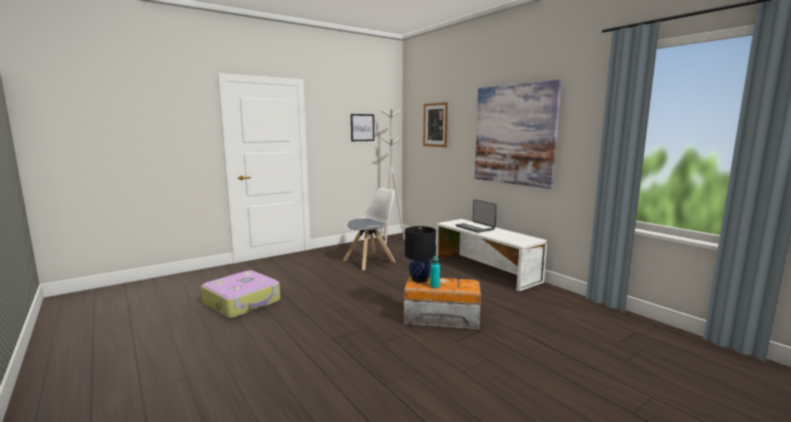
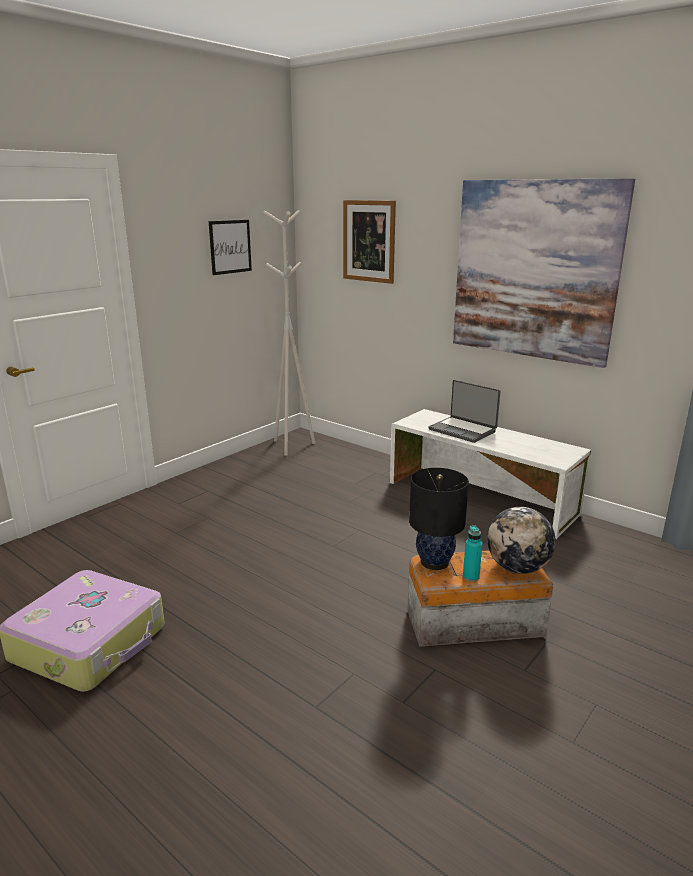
camera: 15 degrees left, 10 degrees up
chair [343,188,396,270] -> none
none -> globe [487,507,556,574]

